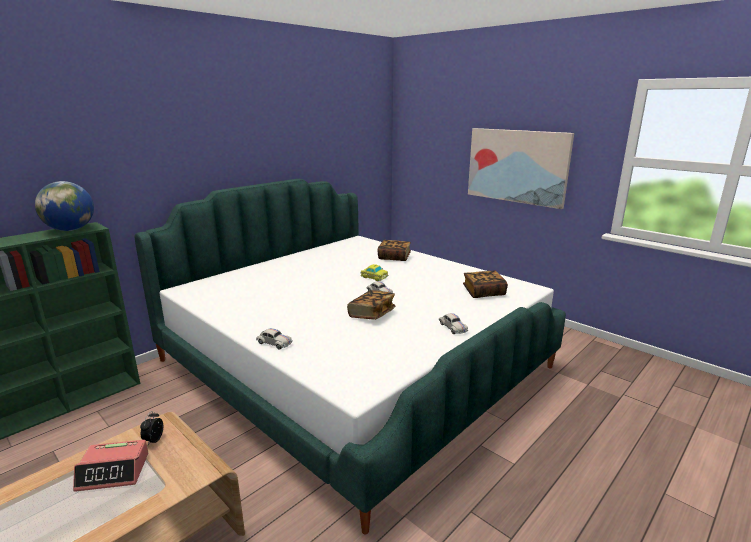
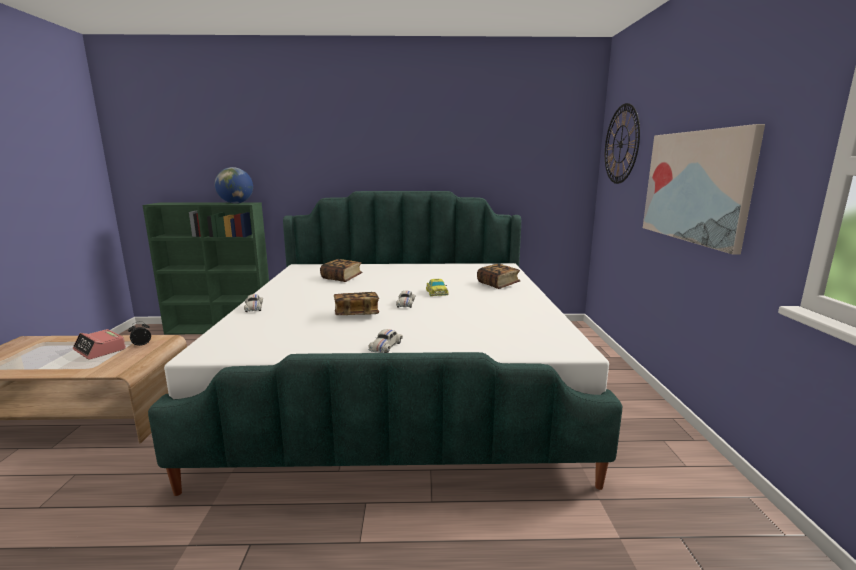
camera: 45 degrees right, 5 degrees down
book [463,271,508,298] -> book moved to [320,259,363,282]
none -> wall clock [605,103,640,184]

